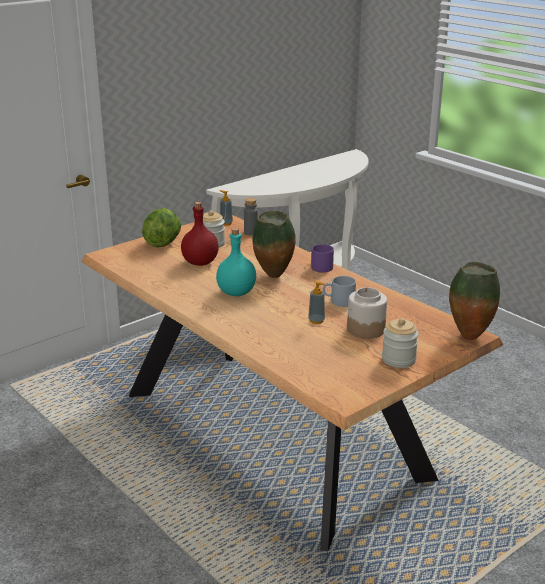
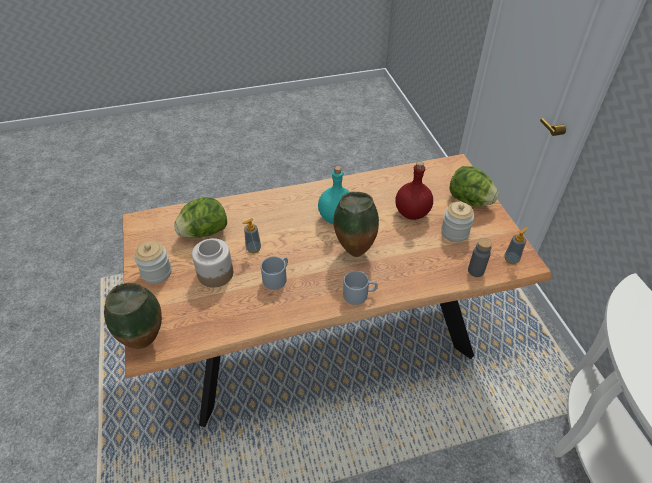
camera: 115 degrees right, 20 degrees up
purple mug [311,244,334,273] -> grey mug [343,271,378,305]
none -> lettuce [174,197,227,238]

